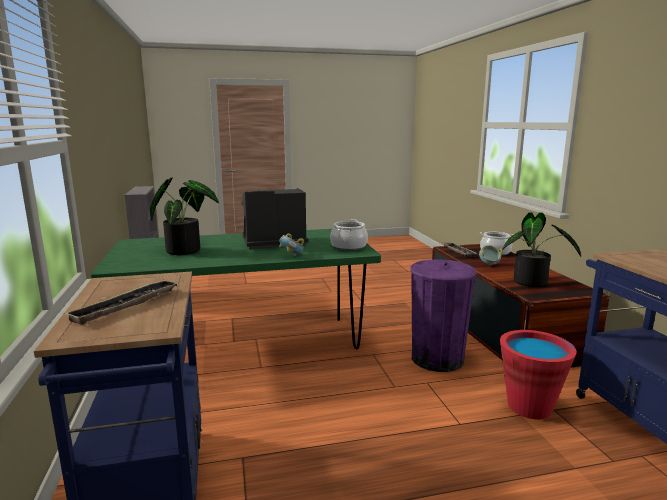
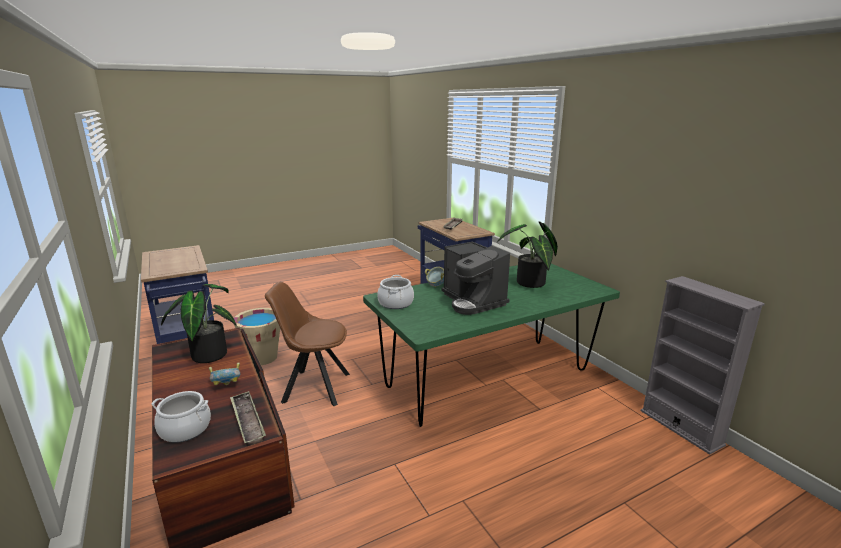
camera: 165 degrees right, 5 degrees up
coffee machine [241,188,309,250] -> coffee machine turned 90 degrees clockwise [441,242,510,315]
purple trash can [410,259,477,372] -> brown chair [265,282,350,406]
red bucket [500,330,577,419] -> beige bucket [234,308,280,365]

